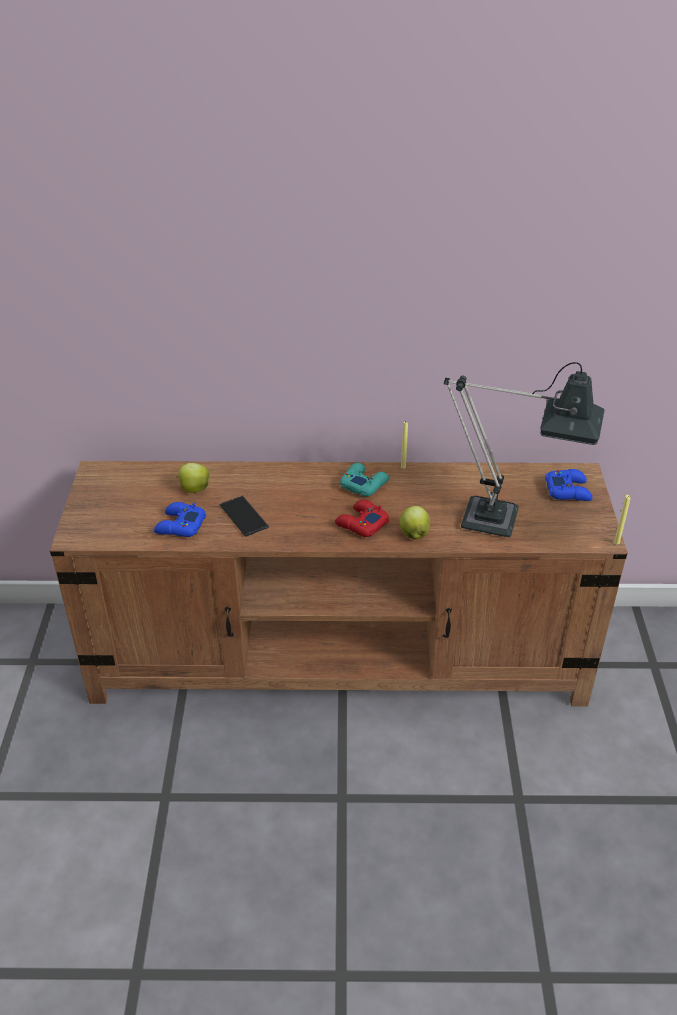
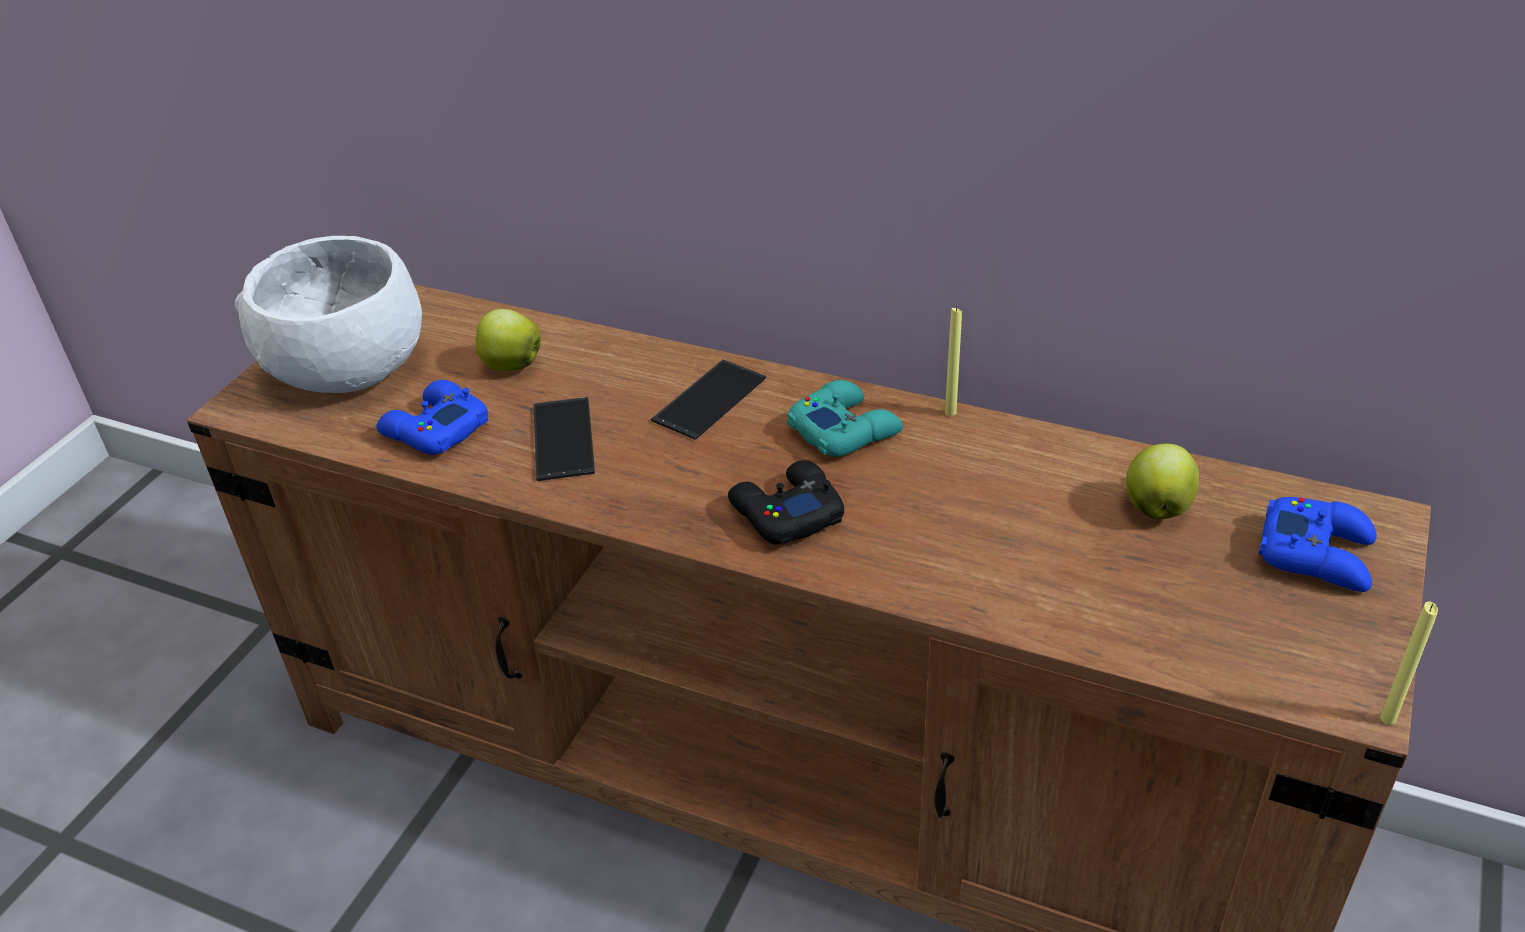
camera: 25 degrees right, 0 degrees up
red game controller [335,500,389,537] -> black game controller [728,460,844,545]
apple [399,506,430,539] -> apple moved to [1126,444,1199,519]
table lamp [444,362,605,537] -> none
none -> white bowl [235,236,422,393]
none -> phone [651,359,766,440]

